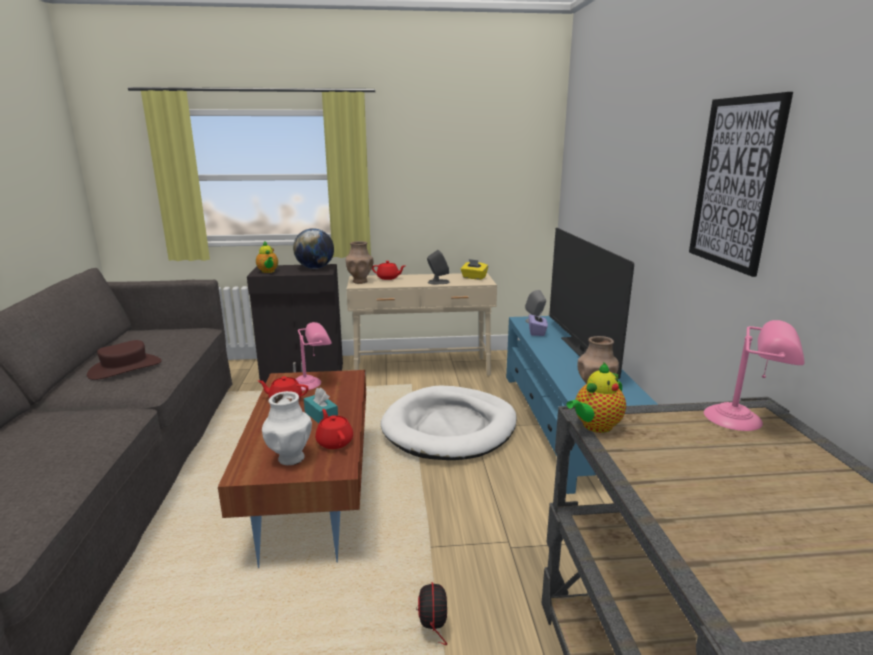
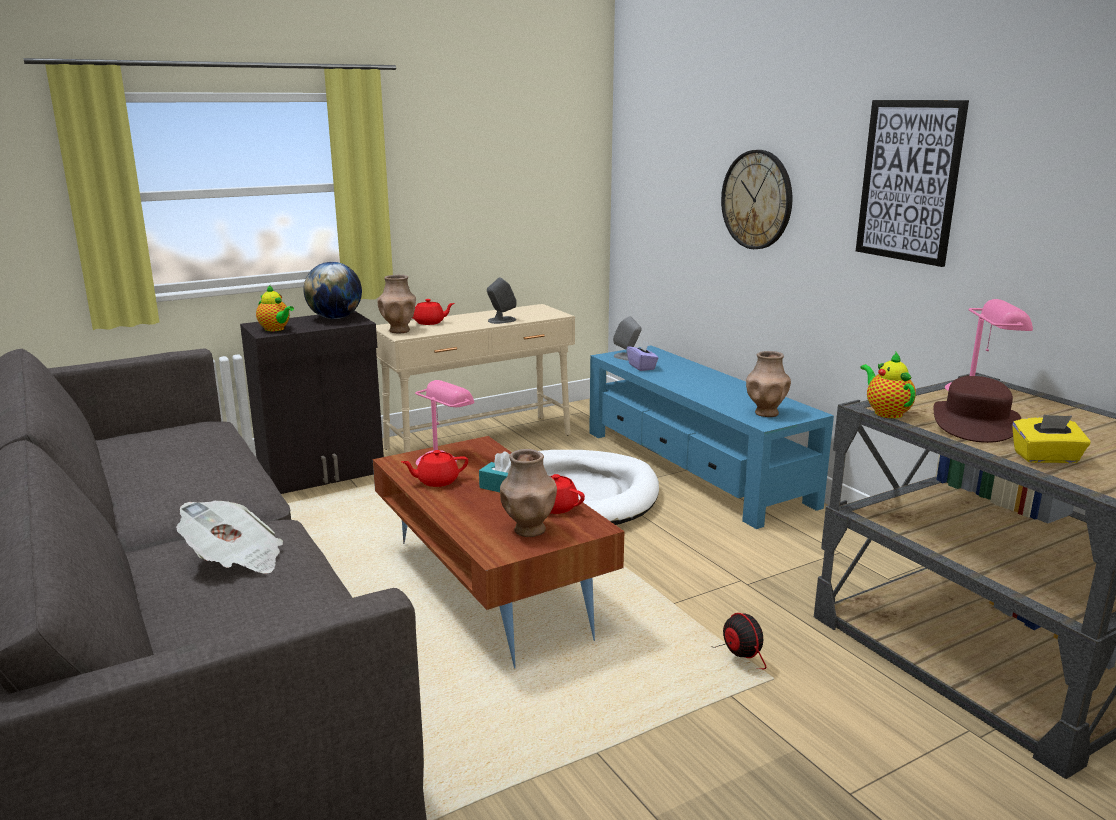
camera: 25 degrees left, 0 degrees up
brown hat [87,340,162,380] -> brown hat moved to [934,376,1021,443]
white vase [262,391,312,465] -> brown vase [500,449,557,537]
yellow tissue box [461,259,488,280] -> yellow tissue box moved to [1012,415,1091,463]
television [549,228,634,379] -> none
teapot [566,362,626,433] -> teapot turned 135 degrees clockwise [860,352,916,419]
none -> newspaper [176,501,283,574]
none -> wall clock [721,150,792,249]

